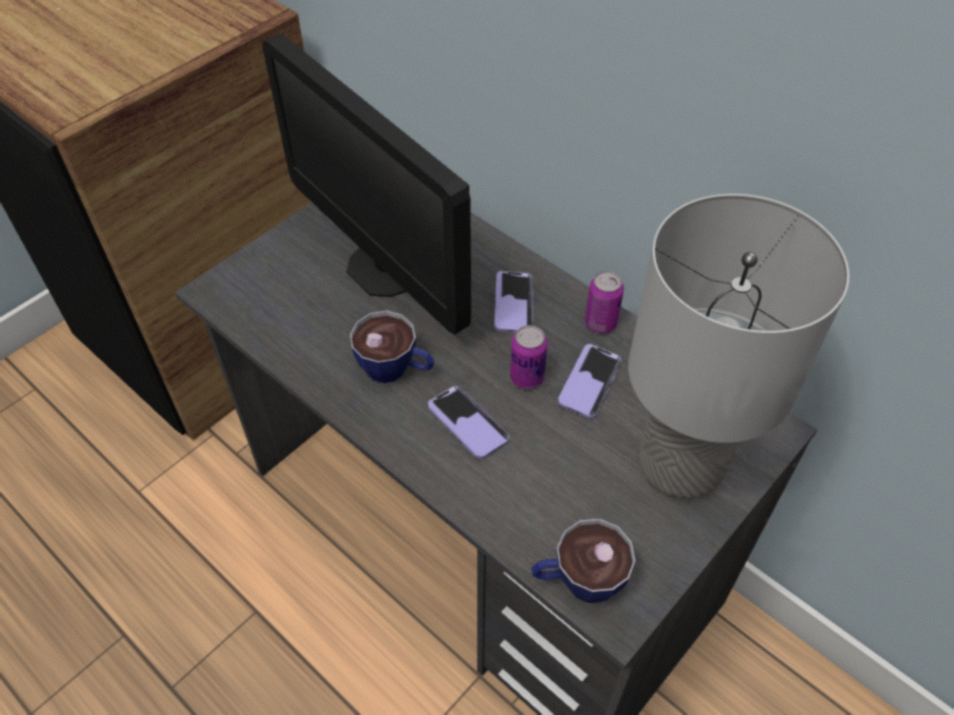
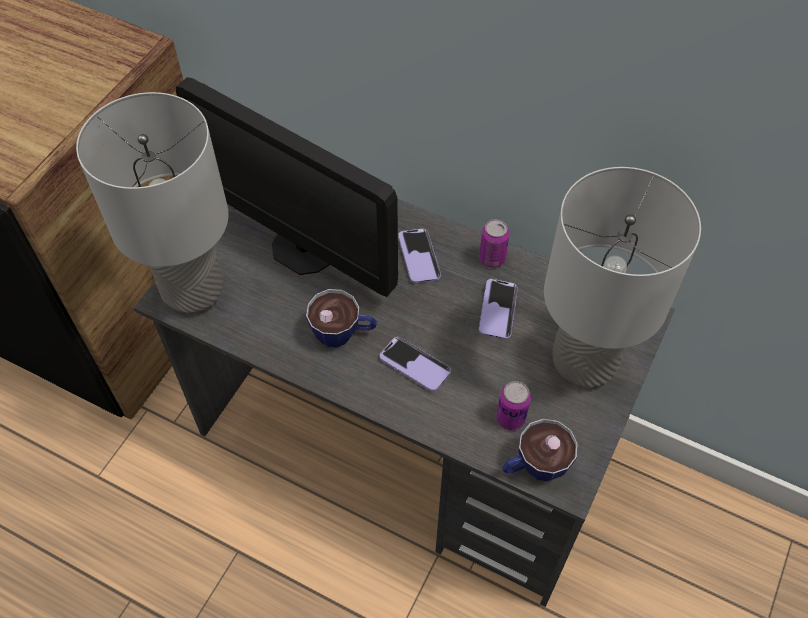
camera: 15 degrees left, 5 degrees up
can [510,325,548,389] -> can moved to [496,381,531,430]
none -> grey table lamp [76,92,229,313]

